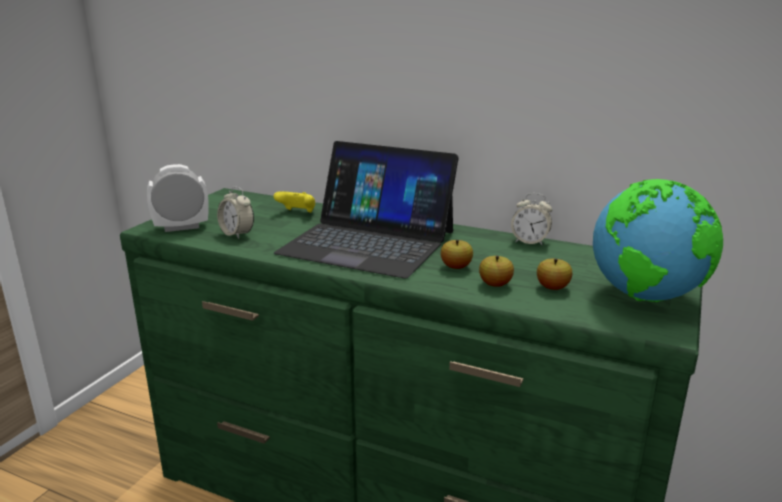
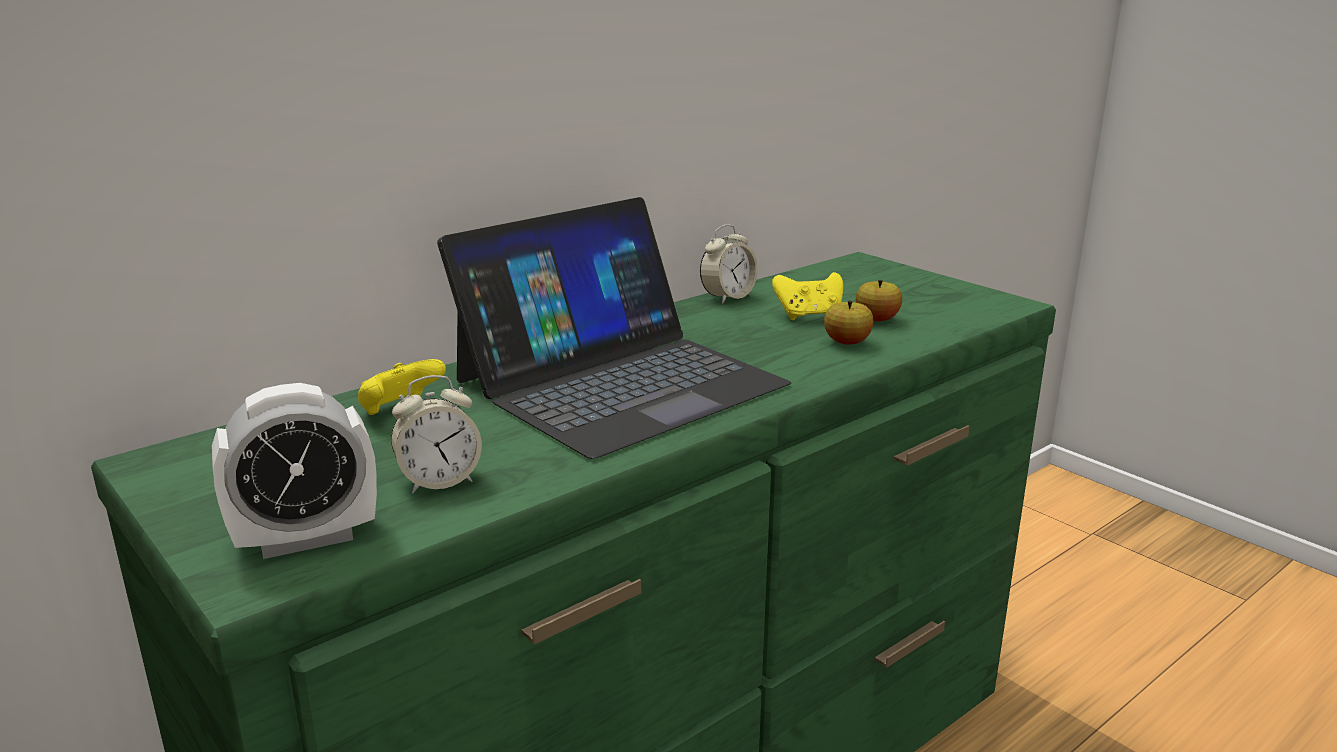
camera: 65 degrees left, 0 degrees up
alarm clock [147,164,209,232] -> alarm clock turned 120 degrees counterclockwise [212,383,377,559]
apple [441,240,473,269] -> none
globe [593,179,723,302] -> none
none -> yellow game controller [772,272,843,320]

